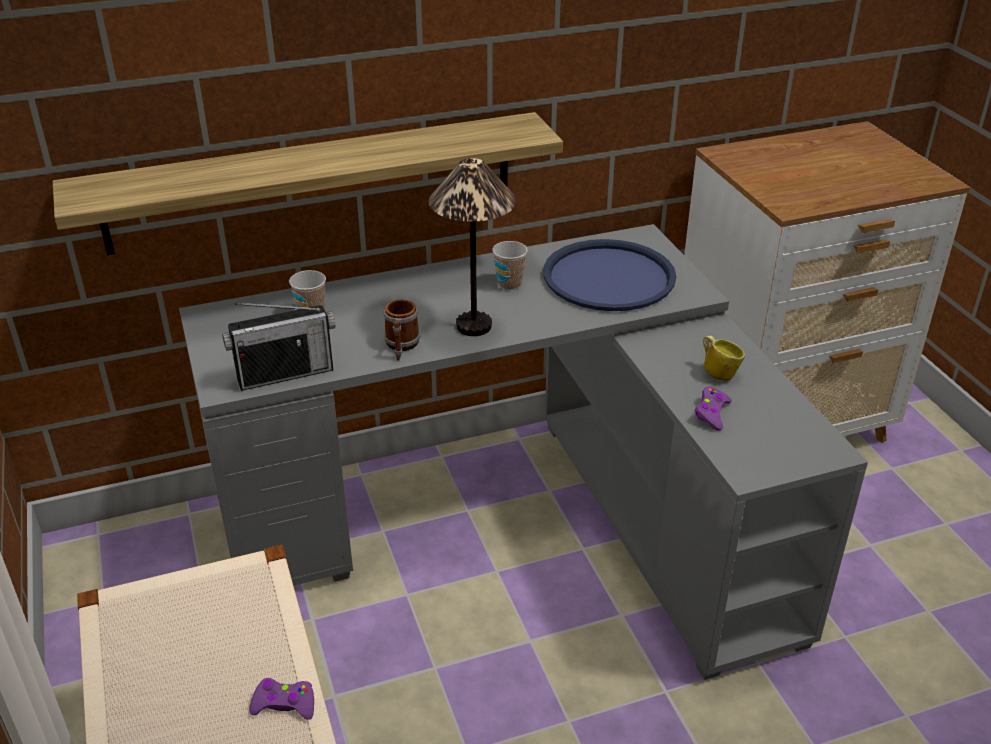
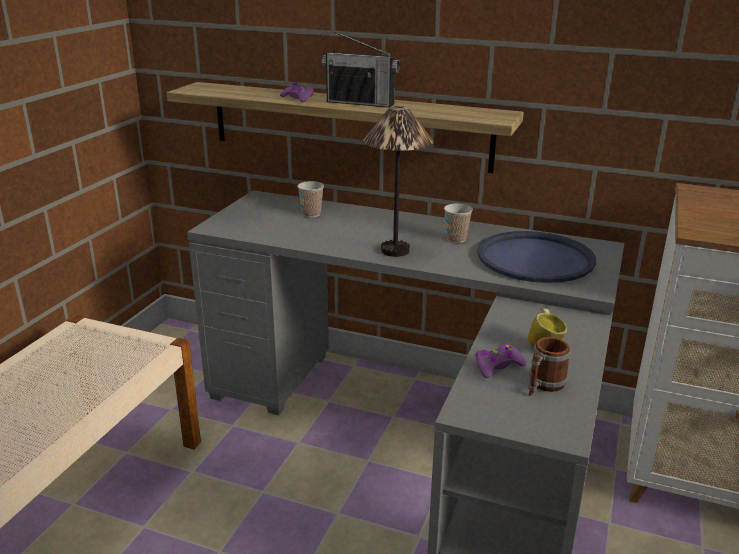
camera: 40 degrees right, 10 degrees down
radio [222,303,335,391] -> radio moved to [322,31,400,107]
purple game controller [249,678,314,720] -> purple game controller moved to [280,83,314,102]
mug [384,299,420,361] -> mug moved to [528,337,570,396]

